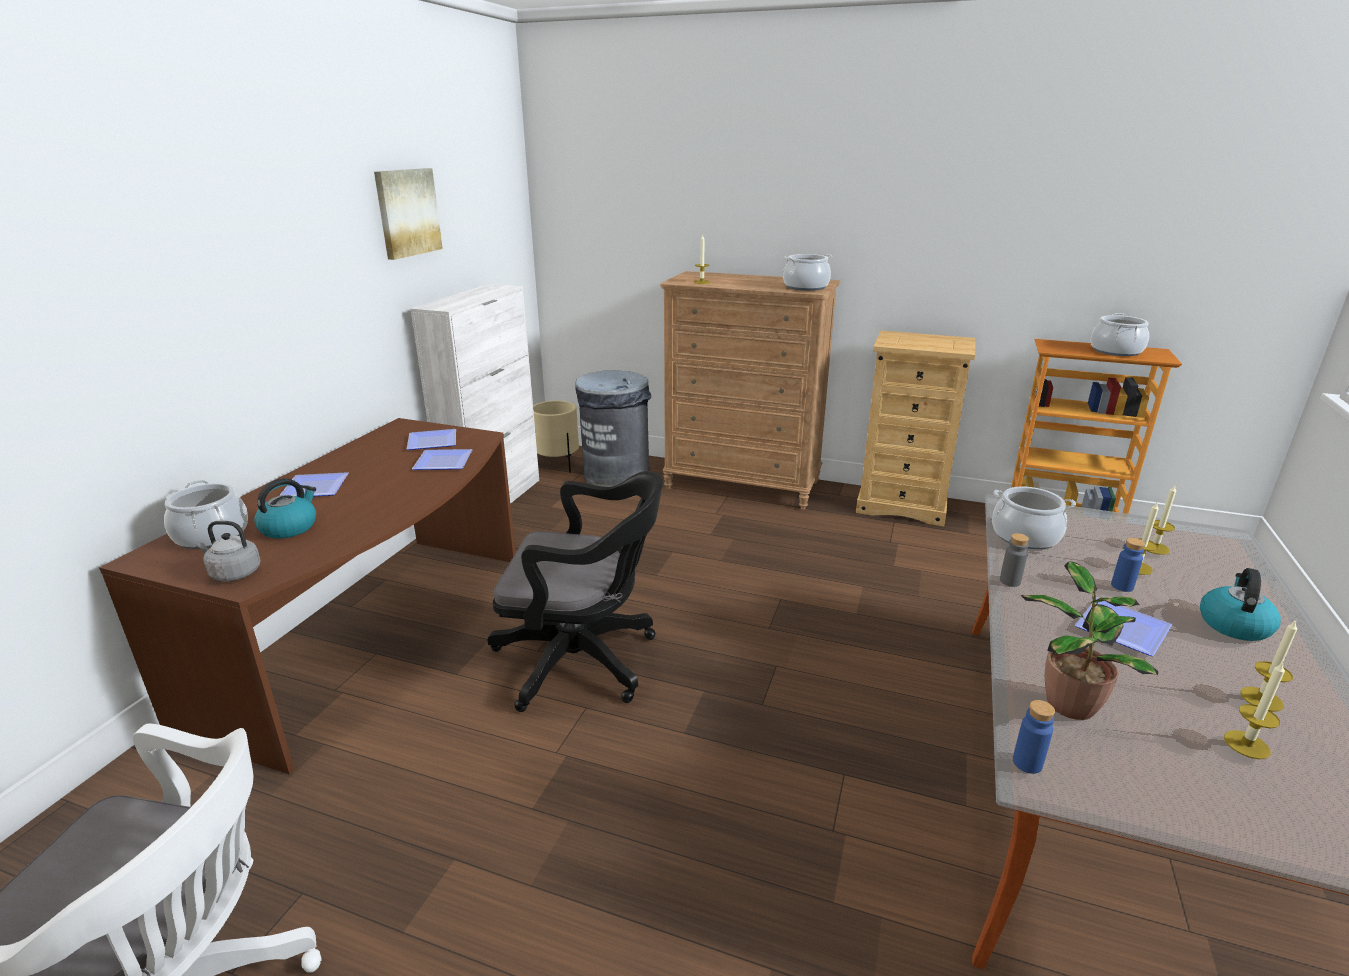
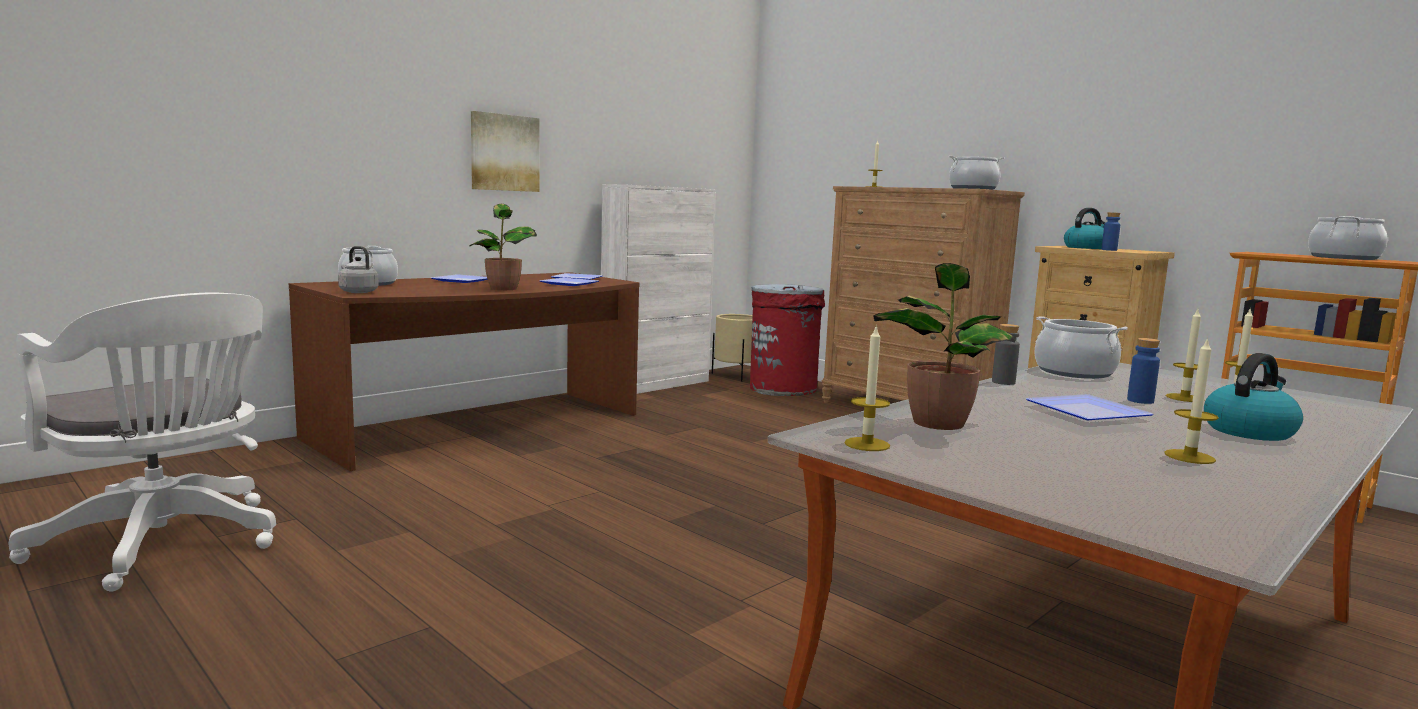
camera: 25 degrees right, 15 degrees down
kettle [254,478,316,539] -> kettle moved to [1064,208,1106,249]
picture [374,168,443,260] -> picture moved to [471,111,540,192]
black office chair [488,471,663,712] -> none
grey trash can [575,370,651,487] -> red trash can [750,284,825,396]
blue bottle [1013,700,1055,774] -> blue bottle moved to [1101,212,1120,251]
candle [1224,661,1285,759] -> candle moved to [845,324,890,451]
none -> potted plant [469,204,537,290]

